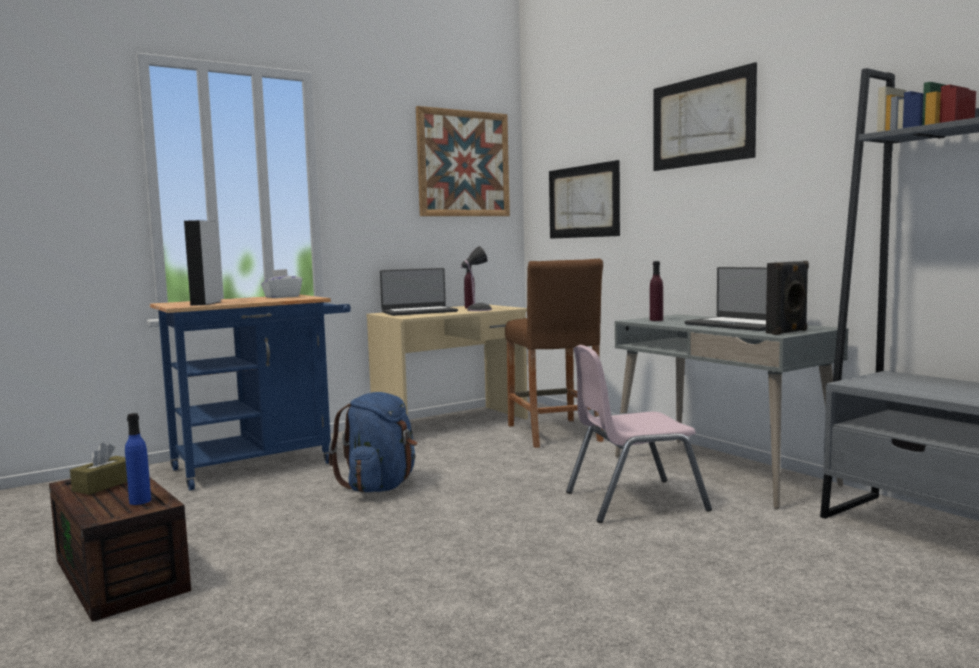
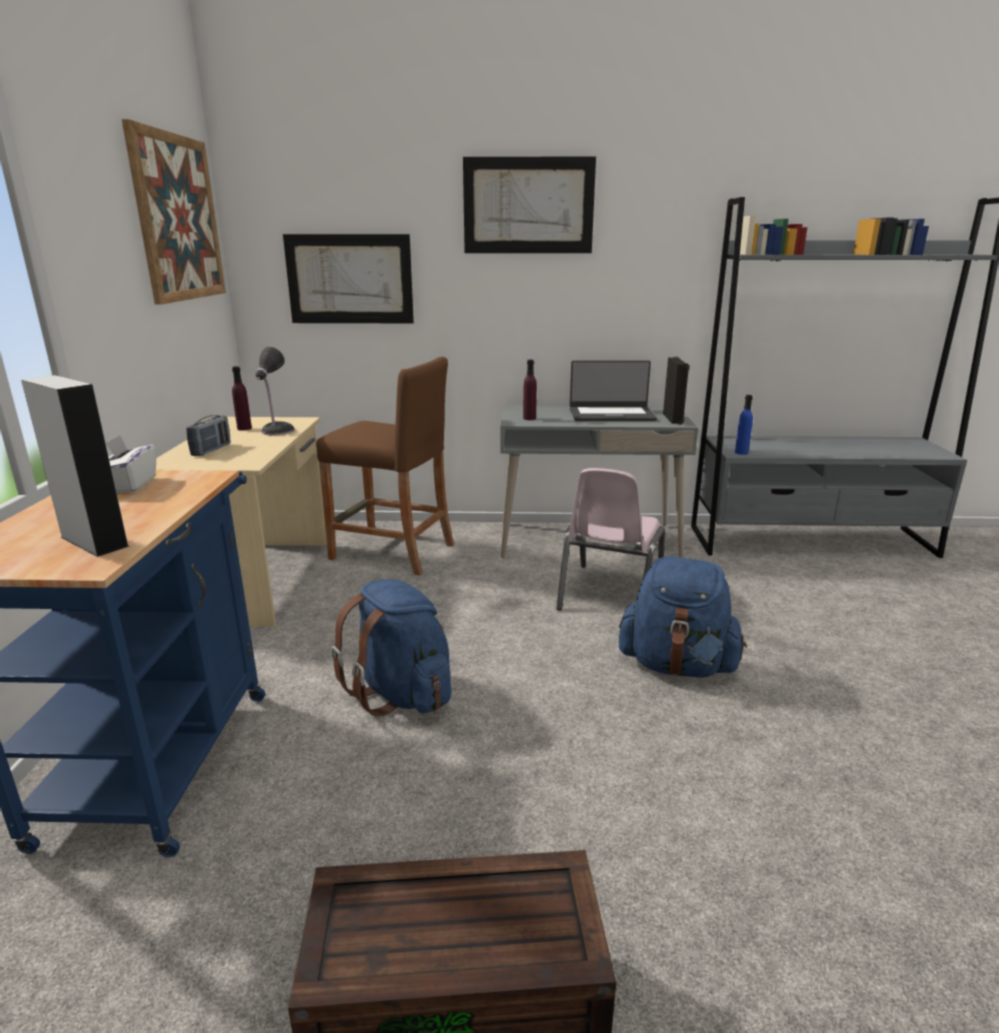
camera: 55 degrees left, 15 degrees up
brown tissue box [70,443,127,495] -> none
blue bottle [125,413,151,505] -> blue bottle moved to [735,395,753,455]
laptop [380,268,458,316] -> radio [186,415,231,456]
none -> blue backpack [619,556,747,678]

